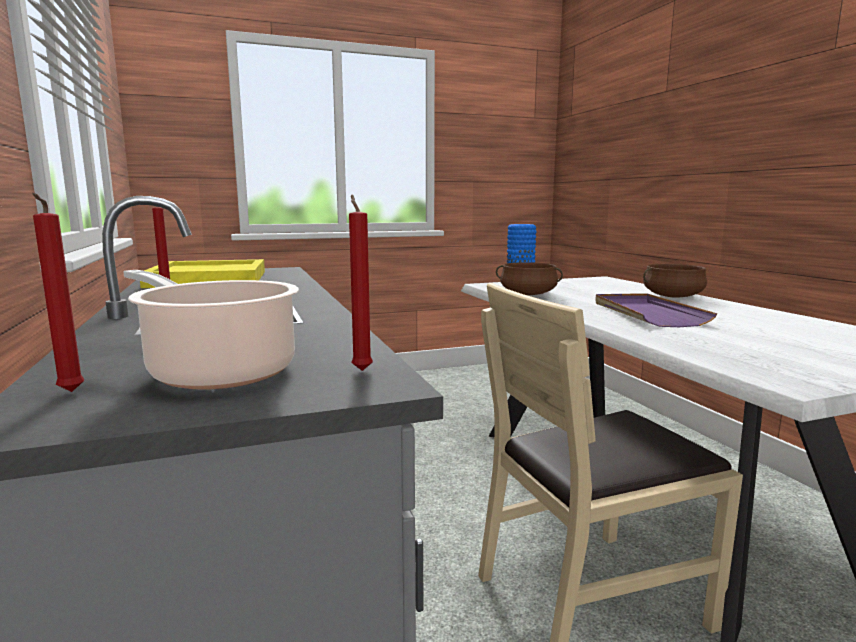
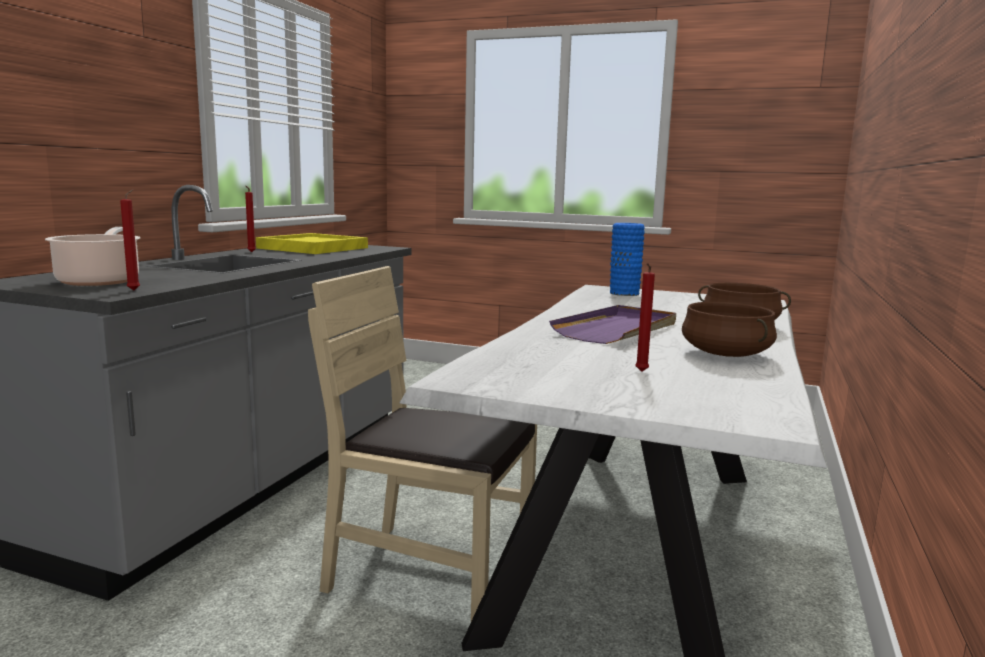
camera: 40 degrees right, 0 degrees up
red candle [32,193,85,392] -> red candle moved to [635,263,655,372]
brown cooking pot [496,262,563,295] -> brown cooking pot moved to [682,302,777,357]

